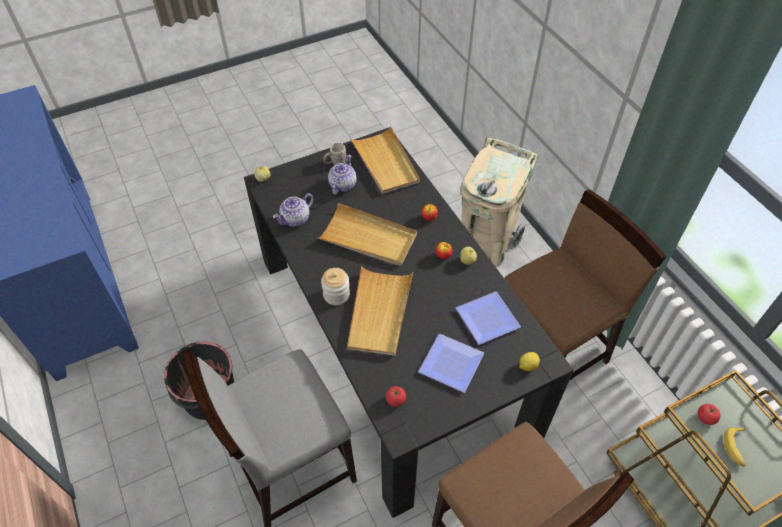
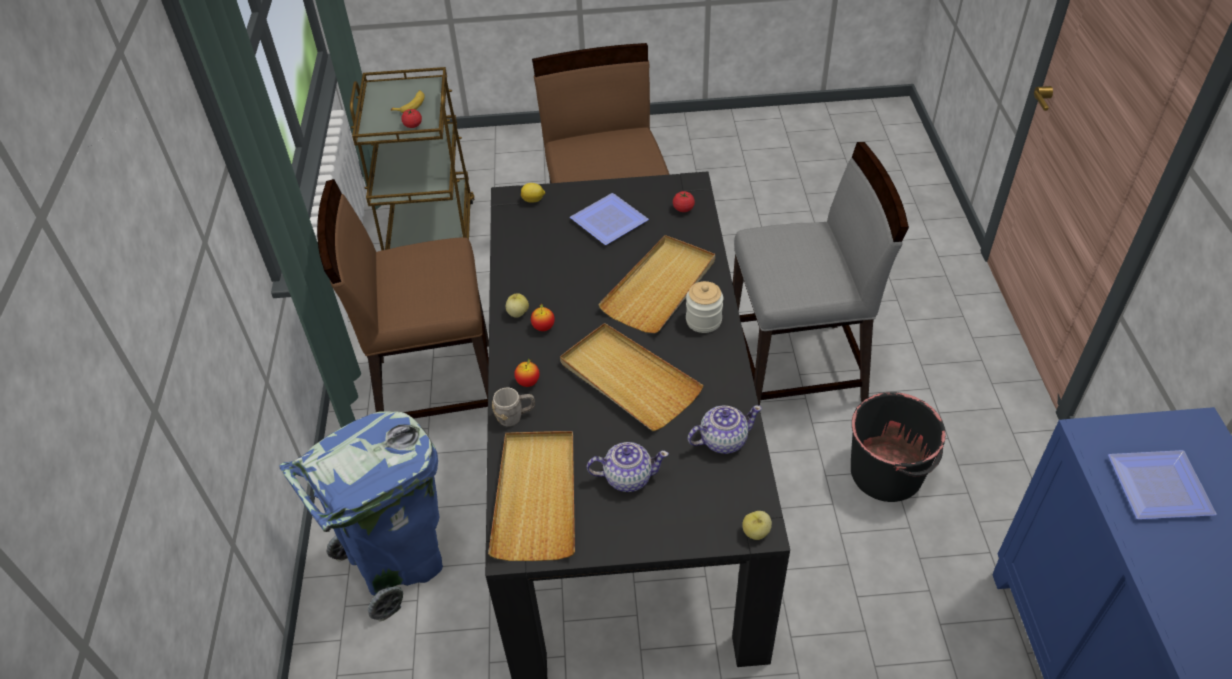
camera: 155 degrees left, 5 degrees down
grey mug [323,143,347,166] -> grey mug moved to [492,387,535,426]
teapot [328,155,357,195] -> teapot turned 135 degrees counterclockwise [587,442,669,492]
plate [456,292,521,345] -> plate moved to [1108,450,1217,519]
beige trash can [460,137,538,266] -> blue trash can [279,411,443,621]

